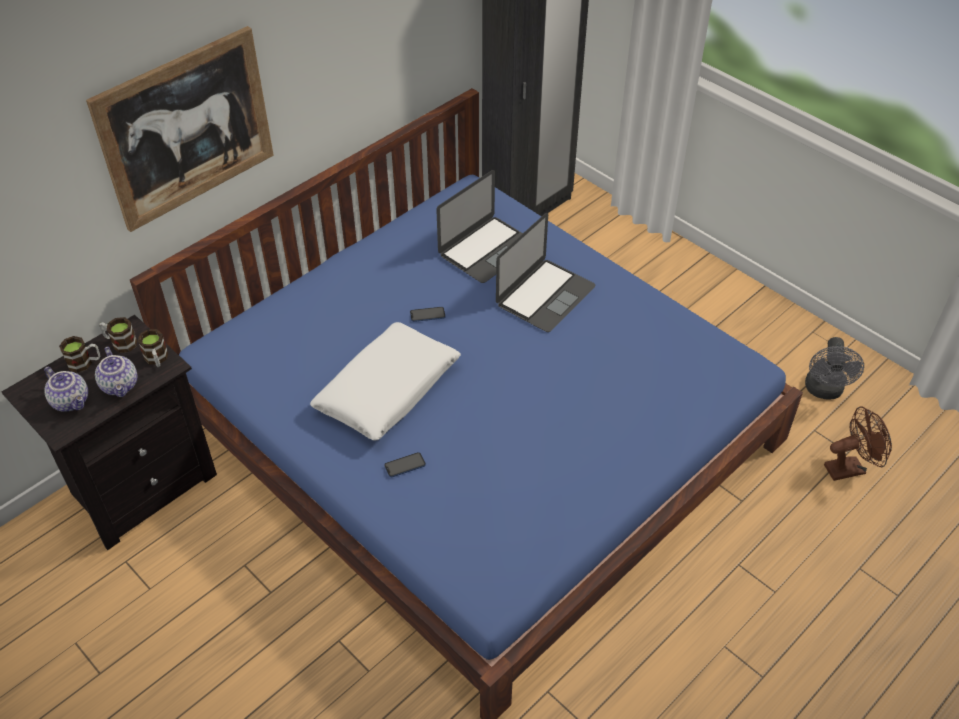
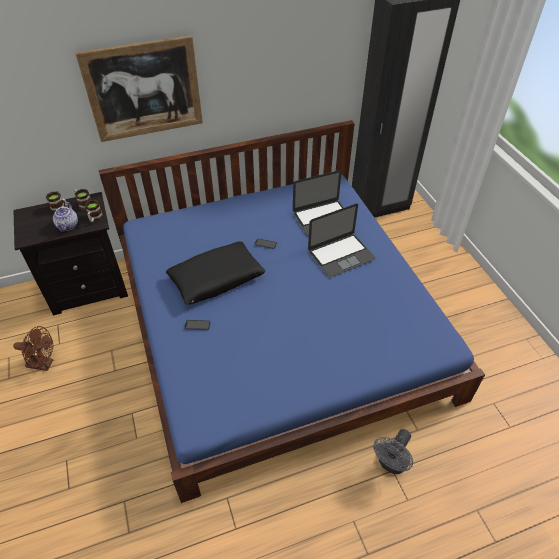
camera: 25 degrees right, 0 degrees up
teapot [44,367,88,412] -> none
white pillow [310,322,461,440] -> black pillow [166,241,266,305]
grey fan [805,337,864,400] -> grey fan moved to [373,429,413,474]
brown fan [824,406,892,481] -> brown fan moved to [13,326,54,371]

